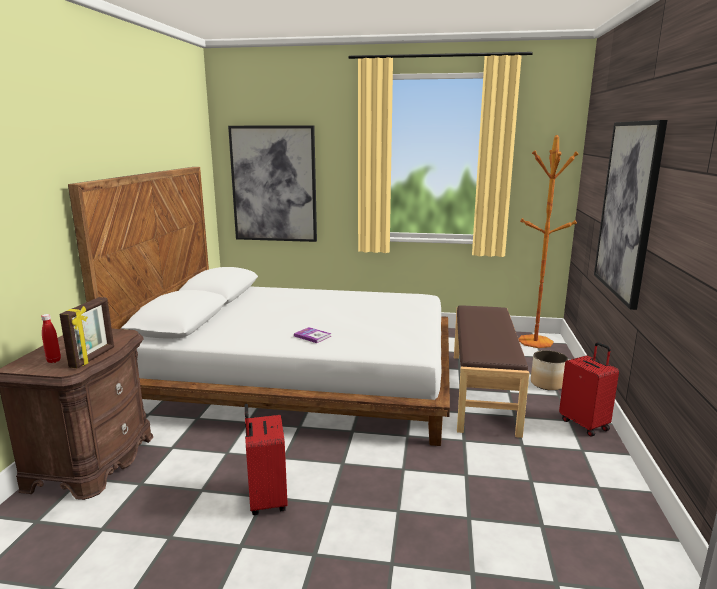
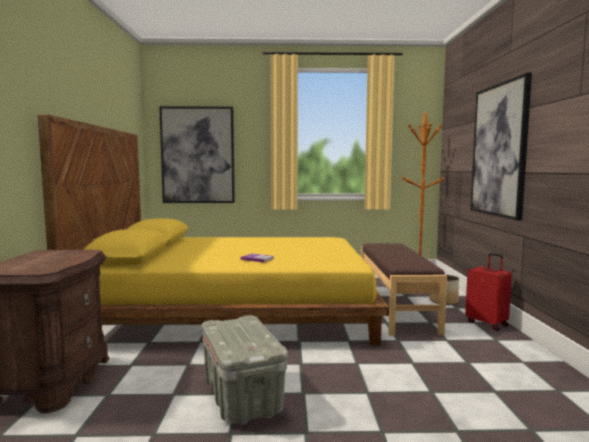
camera: 10 degrees left, 10 degrees down
red bottle [41,314,61,363] -> none
picture frame [59,297,114,368] -> none
white bed [68,167,450,446] -> yellow bed [38,114,389,346]
red suitcase [245,403,288,515] -> grey storage box [201,315,288,425]

